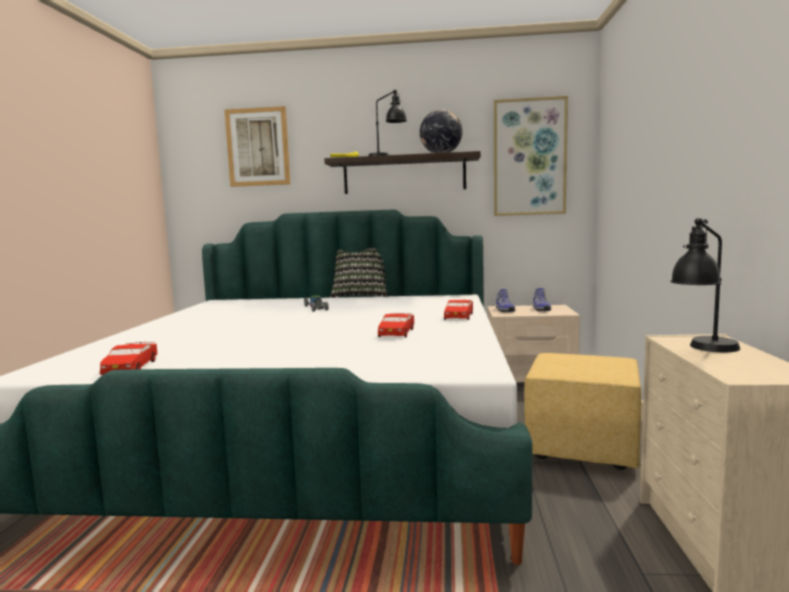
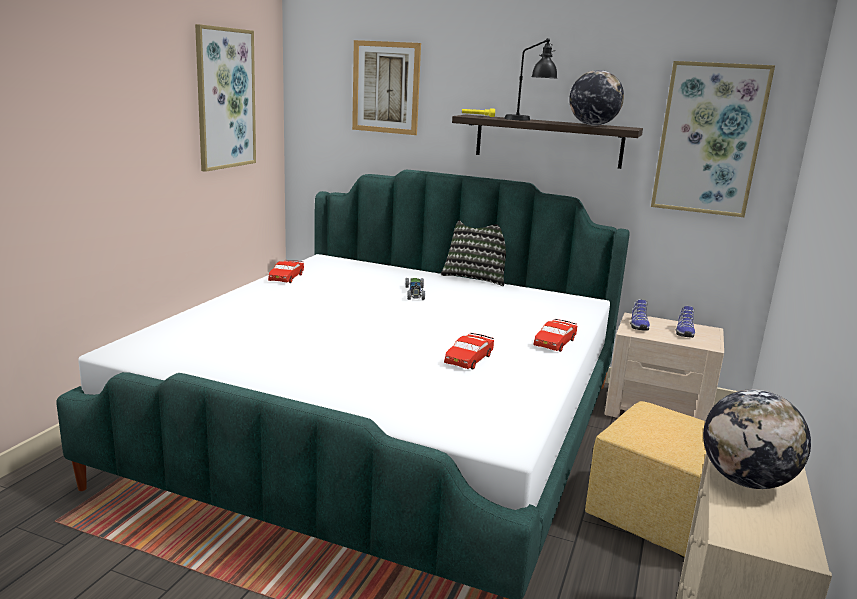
camera: 15 degrees right, 10 degrees up
red toy car [100,342,157,375] -> red toy car moved to [268,260,304,283]
black table lamp [670,218,740,352] -> globe [703,389,811,489]
none -> picture [195,24,256,172]

